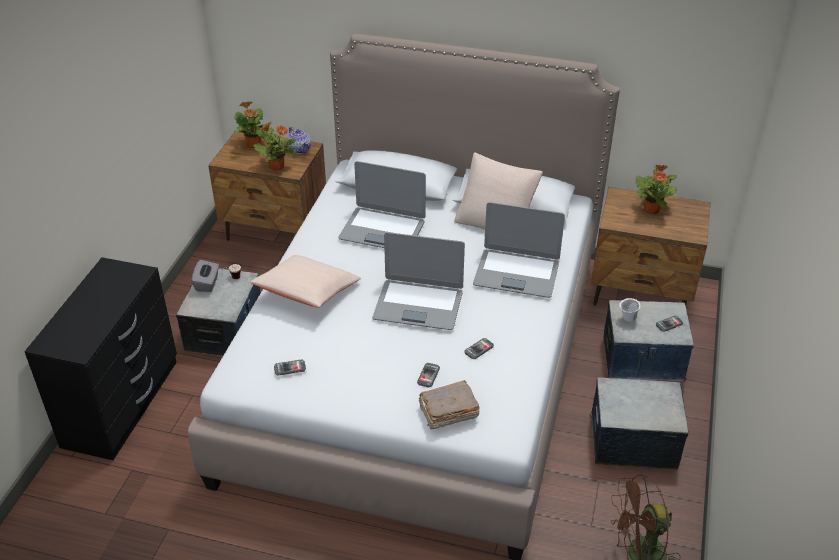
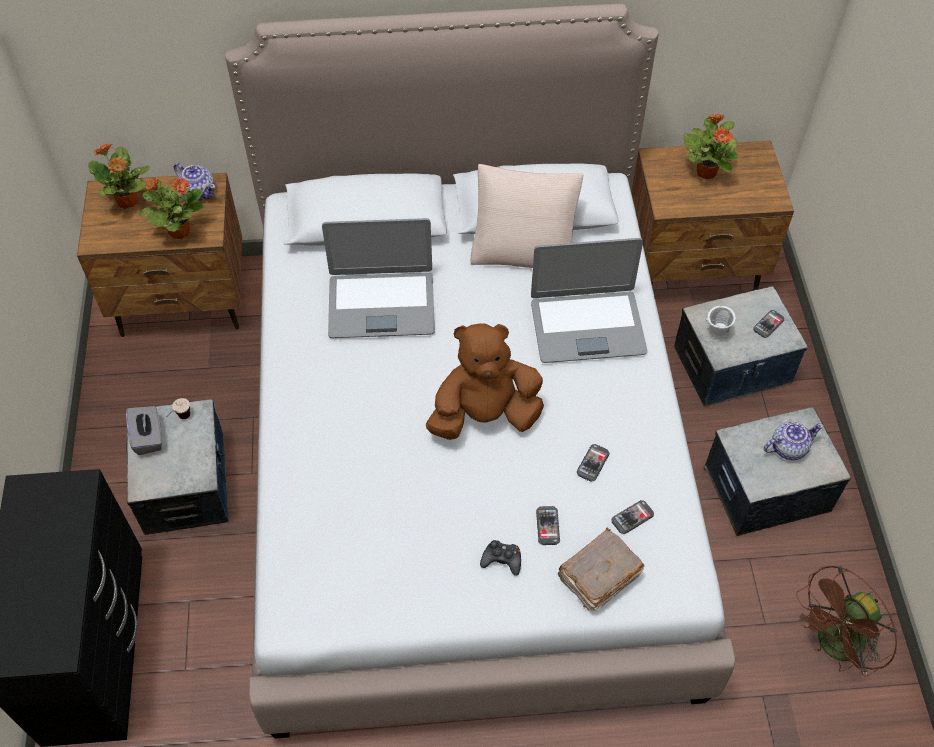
camera: 20 degrees left, 15 degrees up
beige pillow [250,255,361,308] -> none
phone [274,359,306,376] -> phone moved to [612,500,654,534]
laptop [373,232,465,330] -> brown plush toy [426,323,544,440]
none -> black game controller [480,540,521,576]
none -> teapot [764,421,824,460]

